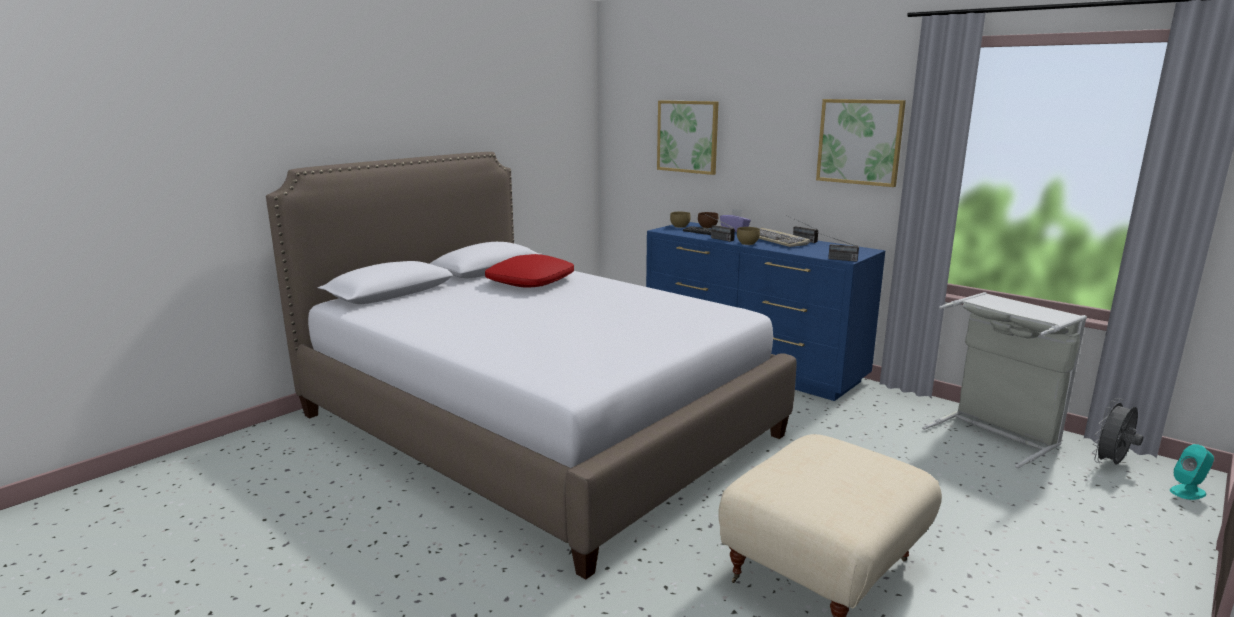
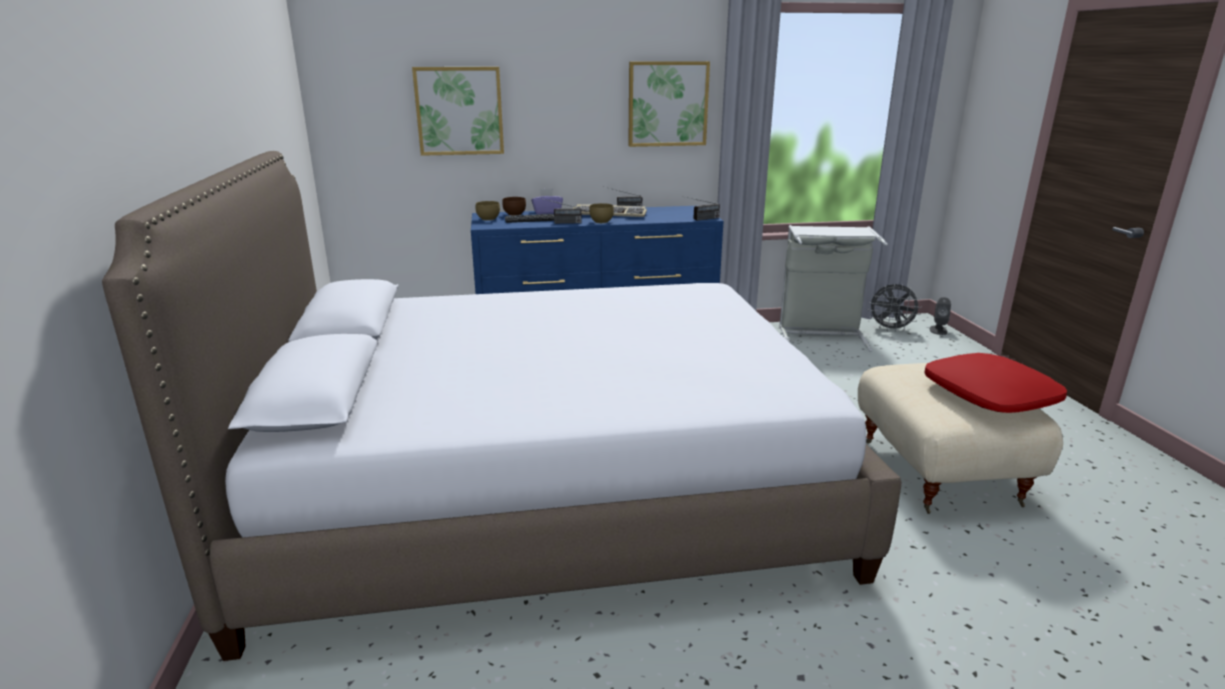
camera: 50 degrees left, 5 degrees up
red pillow [485,254,574,288] -> red pillow moved to [924,353,1067,413]
grey fan [1092,398,1143,465] -> grey fan turned 75 degrees counterclockwise [868,284,922,332]
turquoise speaker [1170,444,1214,500] -> grey speaker [930,297,951,335]

